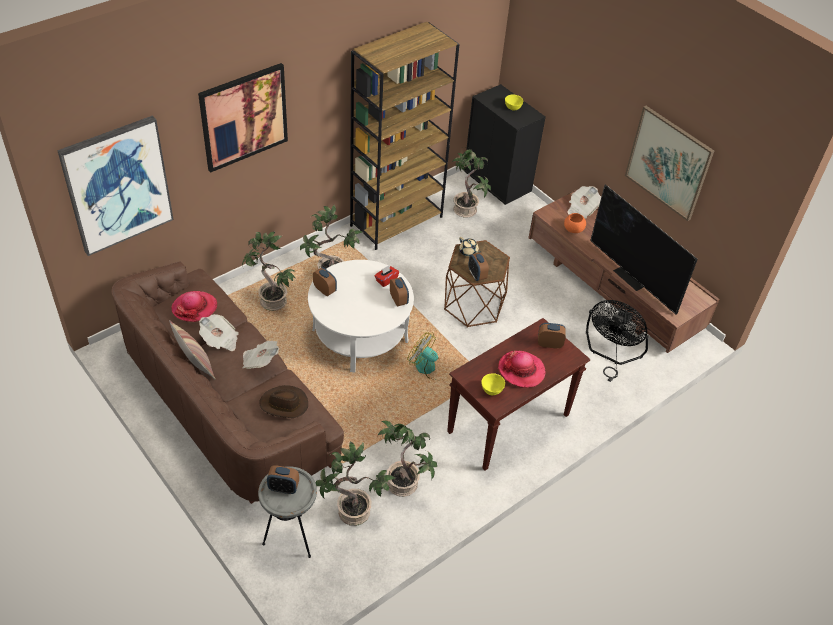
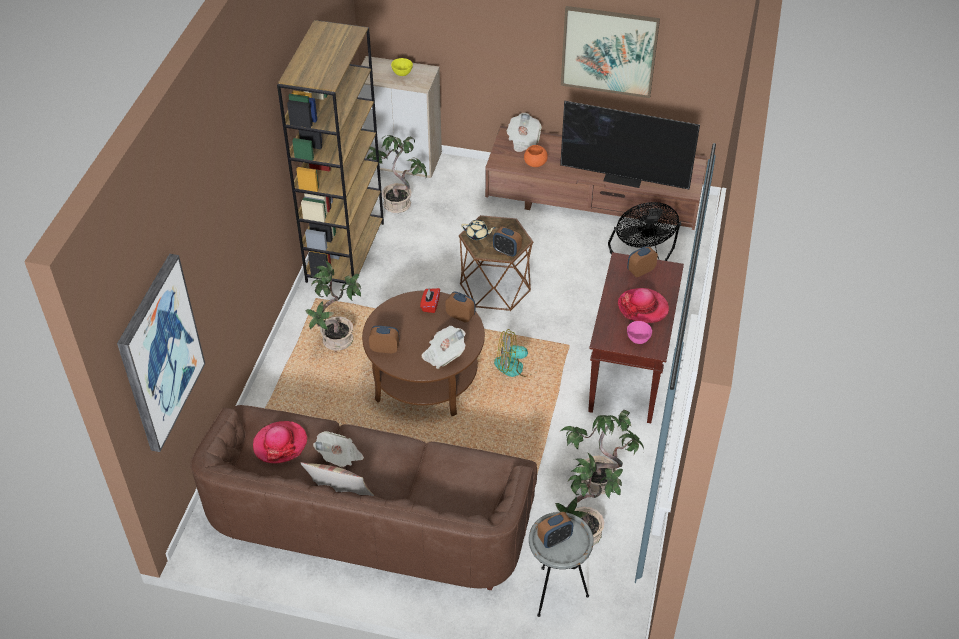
camera: 35 degrees left, 0 degrees up
picture [198,63,288,173] -> none
potted plant [242,231,296,311] -> none
newspaper [242,341,279,369] -> newspaper moved to [422,326,466,369]
brown hat [259,385,308,418] -> none
white coffee table [308,260,414,372] -> brown coffee table [362,290,485,416]
black cabinet [464,84,546,205] -> beige cabinet [358,56,442,178]
yellow bowl [481,373,505,395] -> pink bowl [627,321,652,344]

